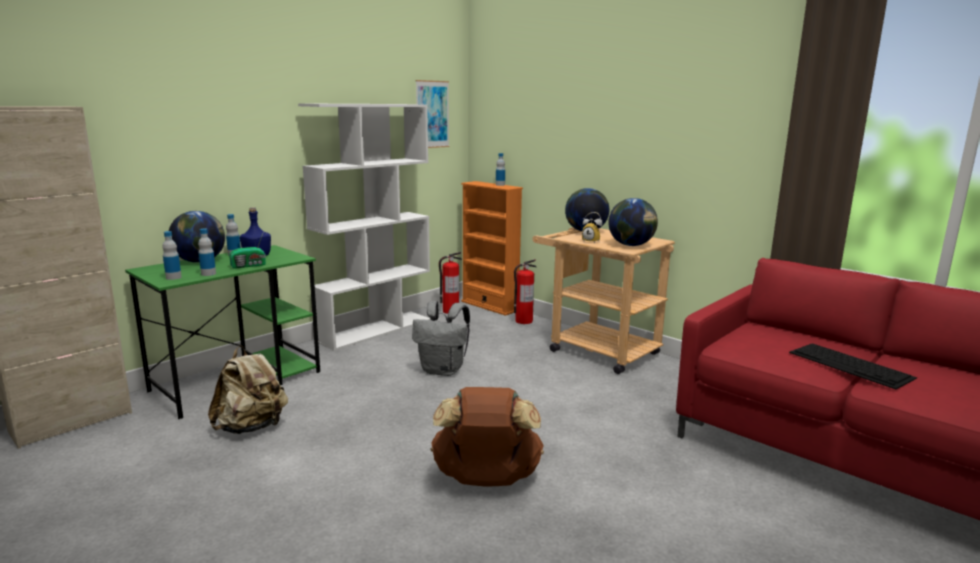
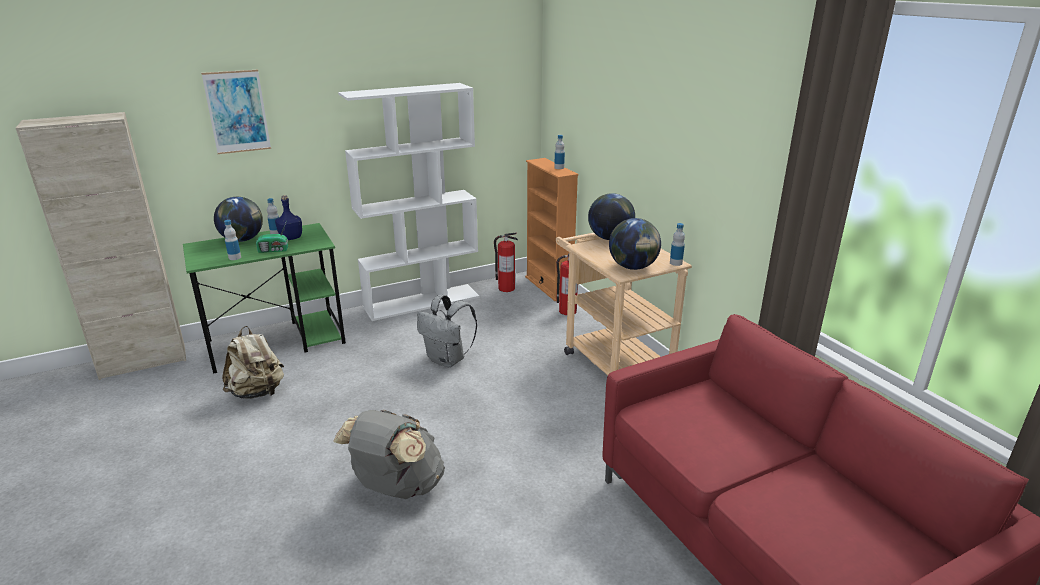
camera: 20 degrees right, 10 degrees up
bottle [162,231,182,280] -> bottle moved to [670,223,685,266]
picture [415,80,449,148] -> picture moved to [201,70,271,154]
brown backpack [431,387,544,487] -> grey backpack [333,410,445,499]
alarm clock [582,212,603,244] -> none
keyboard [789,343,917,389] -> none

